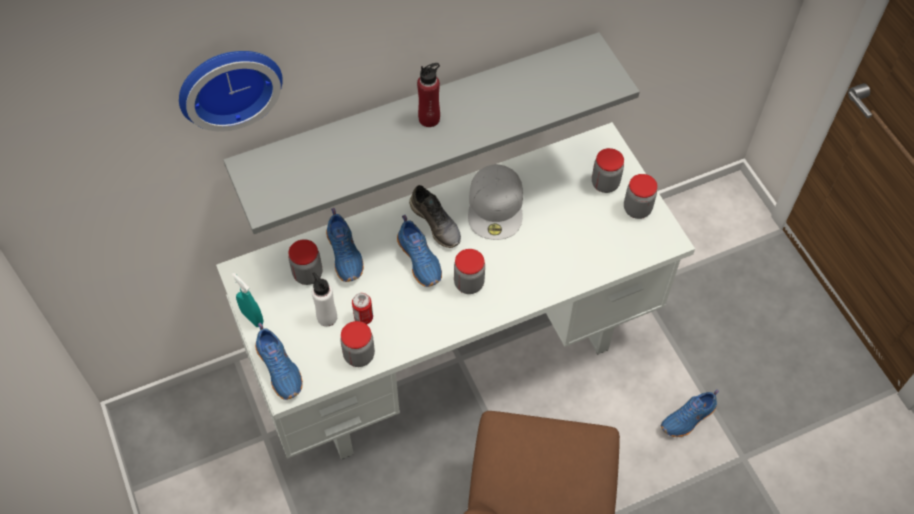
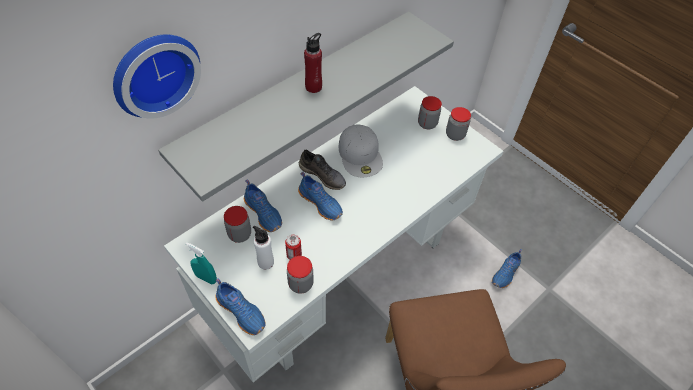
camera: 20 degrees left, 5 degrees down
jar [454,249,485,294] -> none

